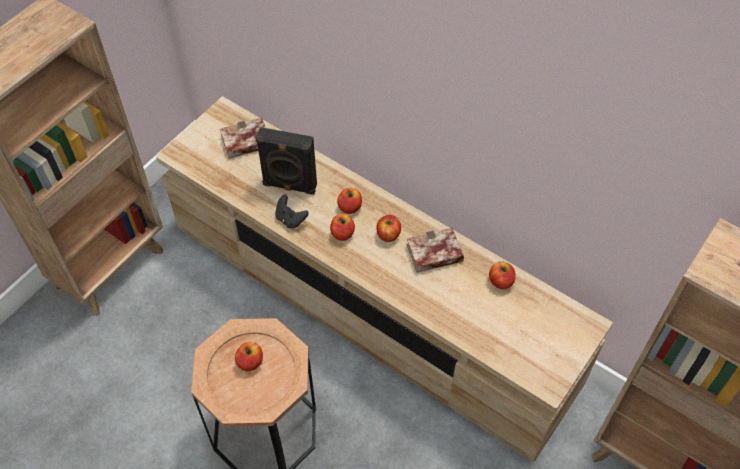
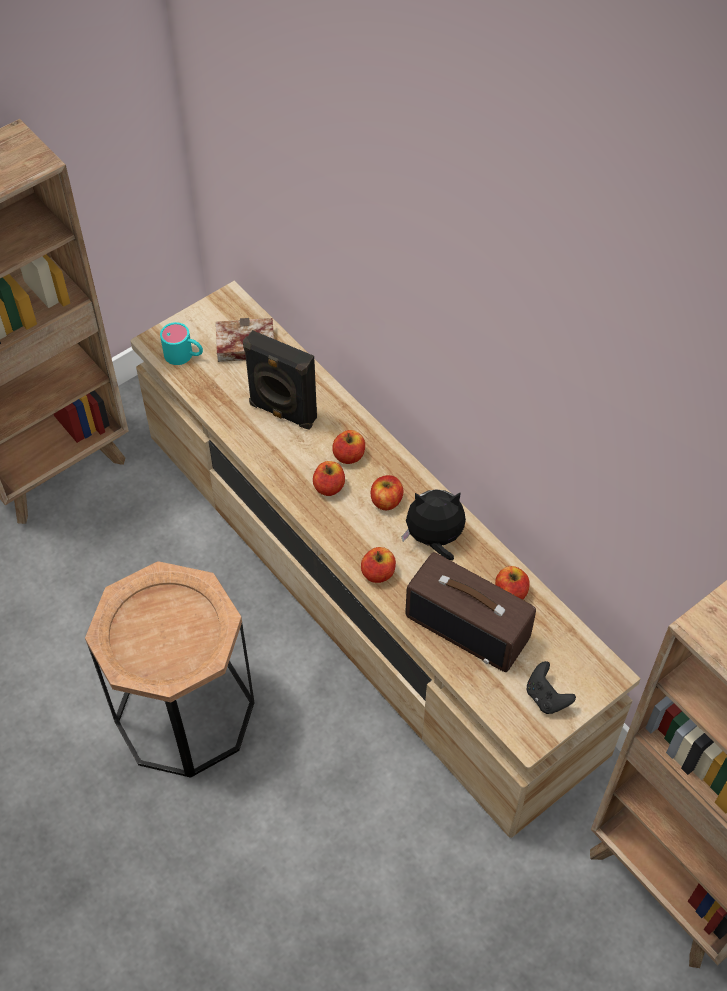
camera: 15 degrees right, 0 degrees up
apple [235,342,263,371] -> apple moved to [361,547,396,583]
black game controller [275,195,309,229] -> black game controller moved to [526,661,576,714]
book [407,228,464,273] -> plush toy [402,489,466,561]
none -> turquoise mug [160,322,203,365]
none -> radio [405,552,536,672]

